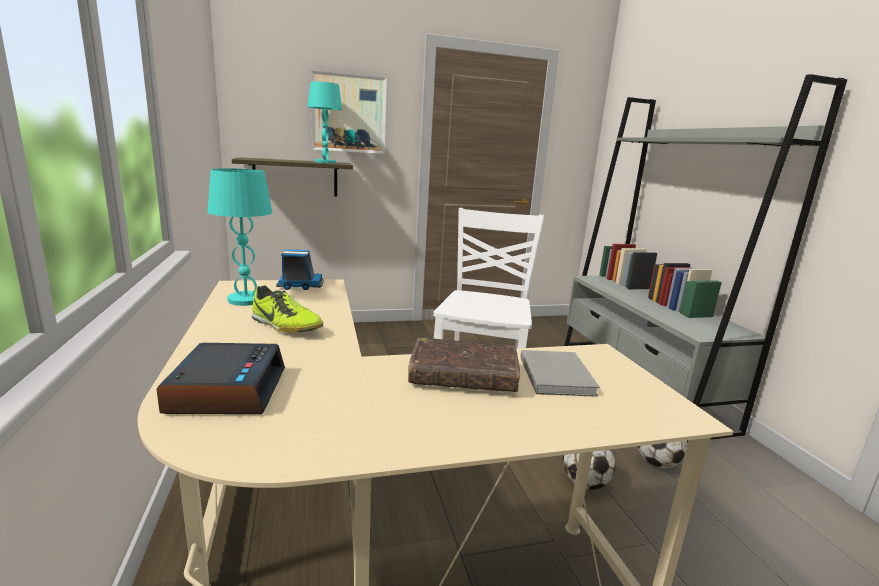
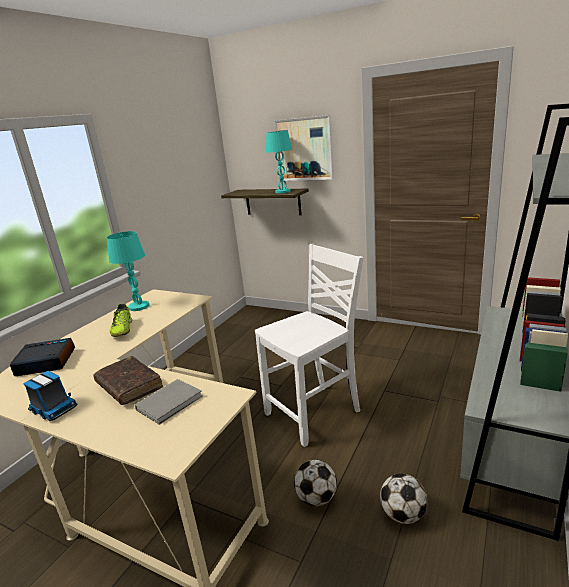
camera: 45 degrees right, 5 degrees up
alarm clock [157,343,285,414] -> alarm clock turned 135 degrees counterclockwise [10,338,75,376]
toy truck [276,249,324,290] -> toy truck moved to [24,371,78,421]

